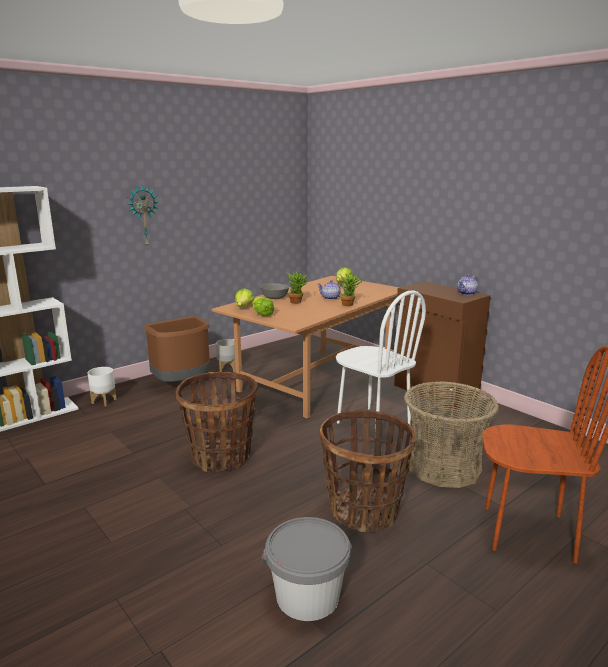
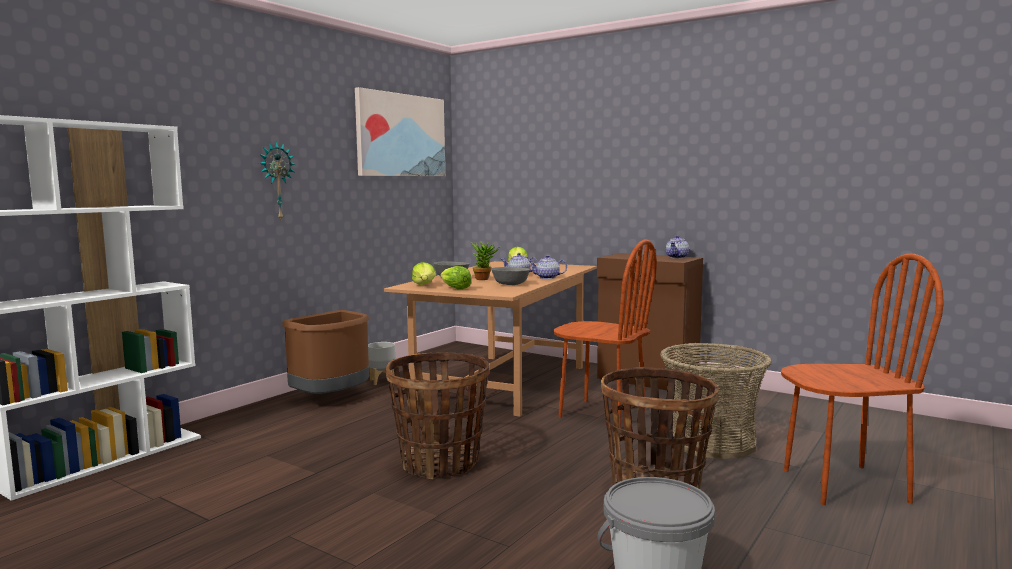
camera: 15 degrees left, 10 degrees down
white planter [88,367,117,406] -> none
white chair [336,290,426,430] -> brown chair [554,240,657,429]
potted plant [340,274,363,306] -> teapot [529,255,567,279]
none -> picture [355,87,445,176]
none -> grey bowl [492,267,530,285]

